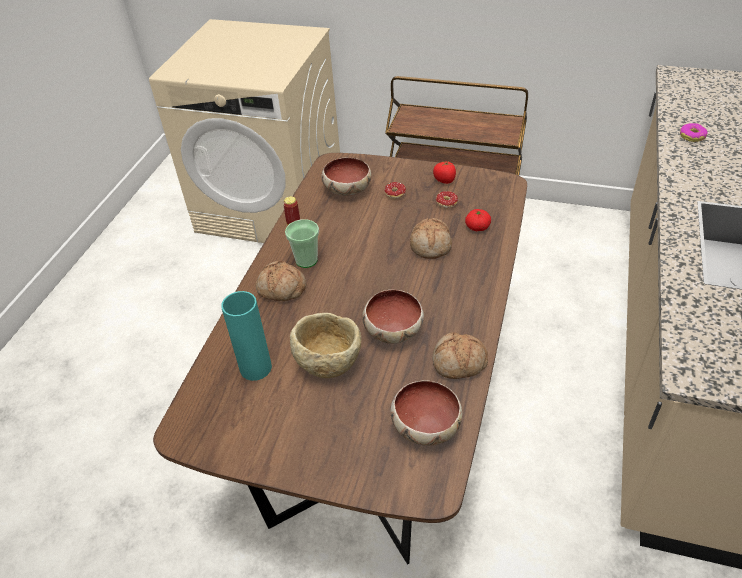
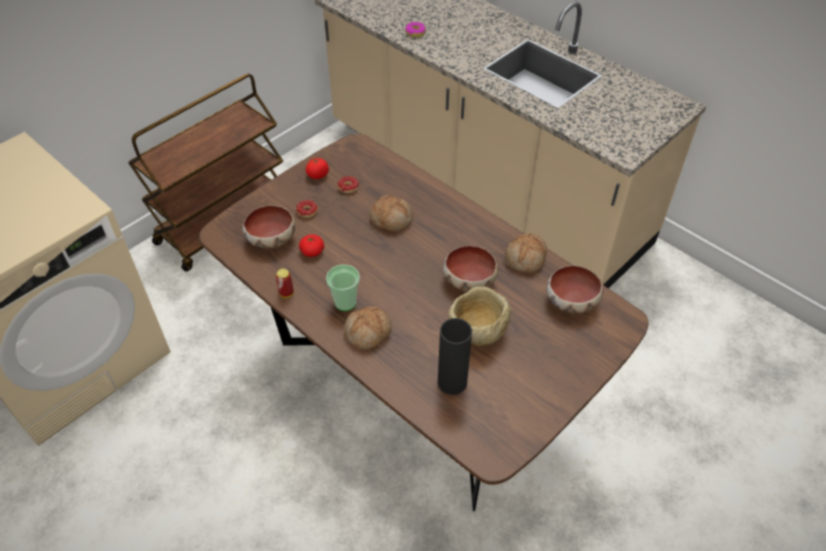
camera: 65 degrees left, 5 degrees up
turquoise vase [221,291,272,381] -> black vase [438,318,472,395]
tomato [465,209,491,231] -> tomato moved to [299,234,324,257]

